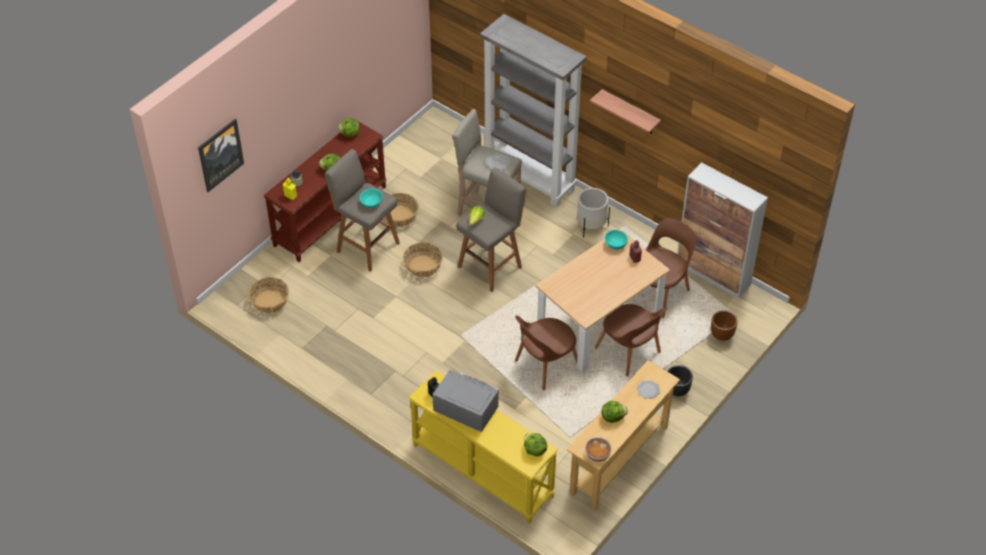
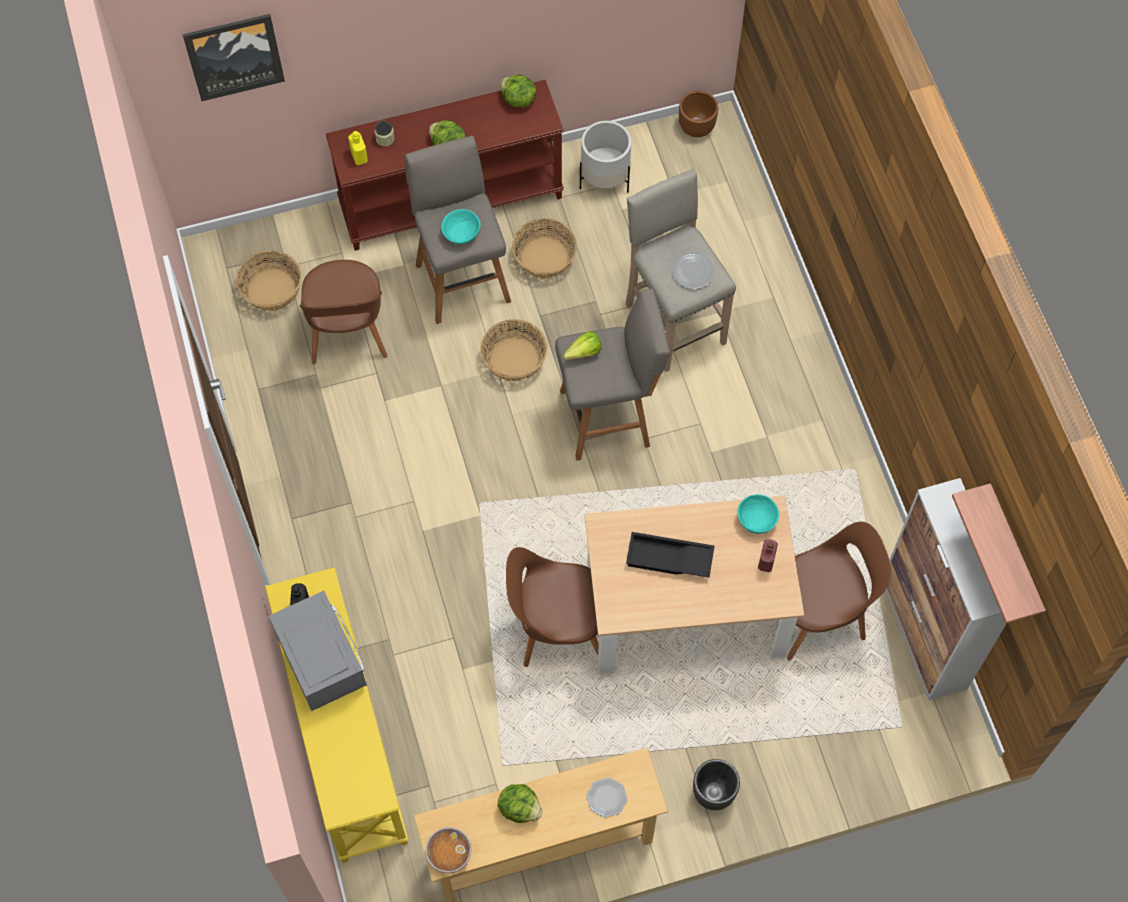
camera: 35 degrees right, 15 degrees up
grey bookcase [480,14,587,207] -> none
lettuce [524,433,547,457] -> none
white planter [577,188,610,238] -> white planter moved to [580,121,631,193]
shelf [590,89,661,134] -> shelf moved to [952,483,1046,624]
brown chair [595,304,667,376] -> brown chair moved to [299,260,387,364]
brown planter [711,310,738,341] -> brown planter moved to [679,91,718,137]
none -> black tray [626,532,715,578]

